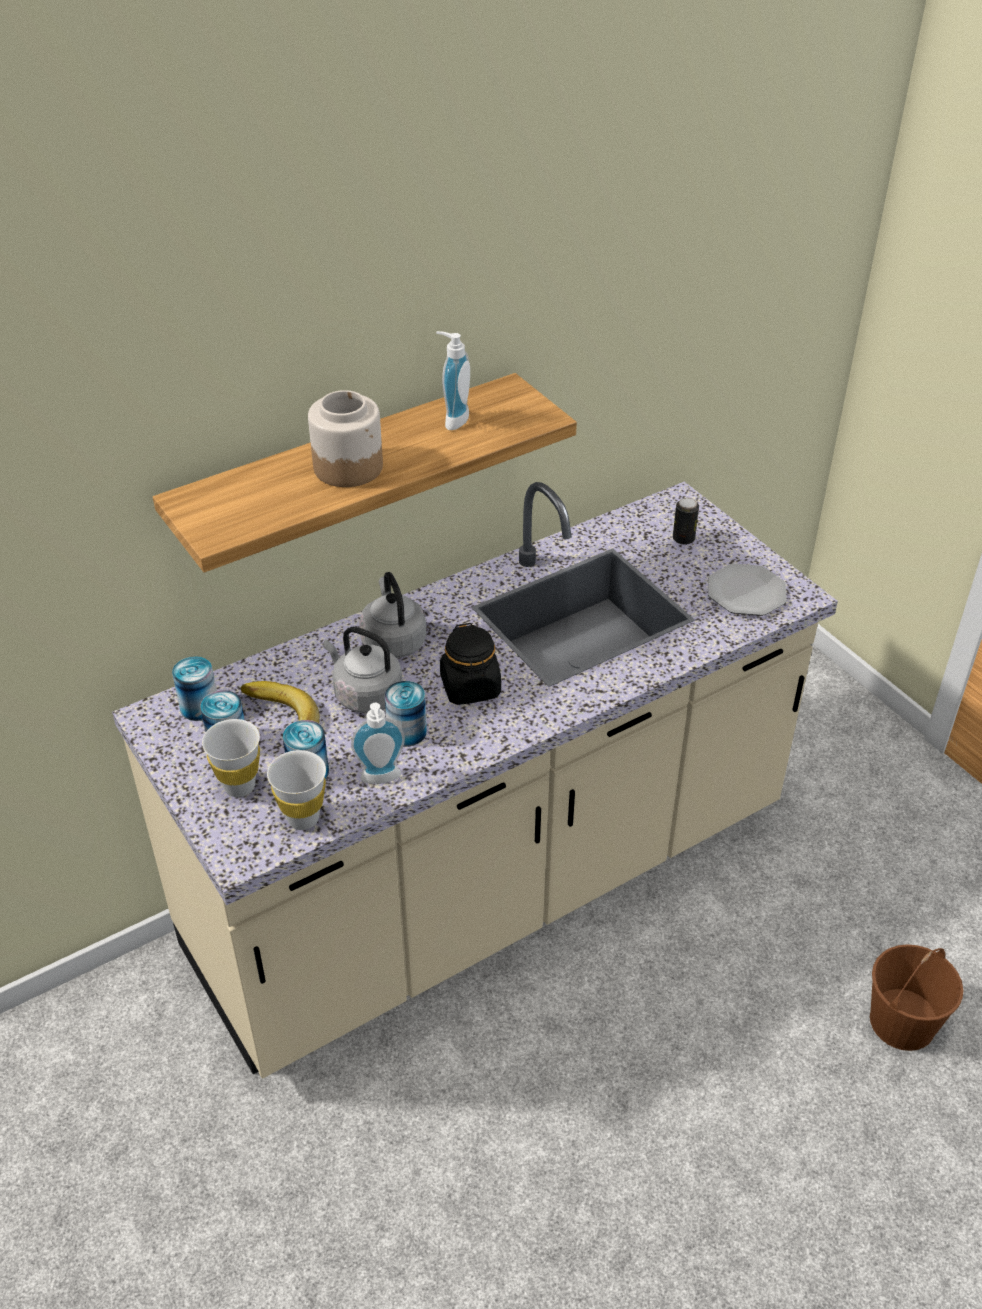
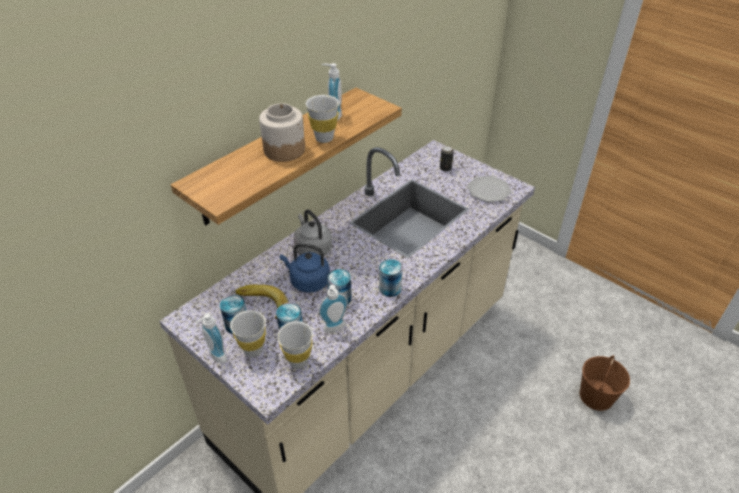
camera: 15 degrees left, 0 degrees up
can [172,656,217,721] -> can moved to [379,259,403,297]
grey kettle [323,627,402,713] -> blue kettle [280,243,330,293]
black jar [440,623,501,705] -> none
none -> soap dispenser [195,313,227,363]
none -> white cup [306,95,339,143]

